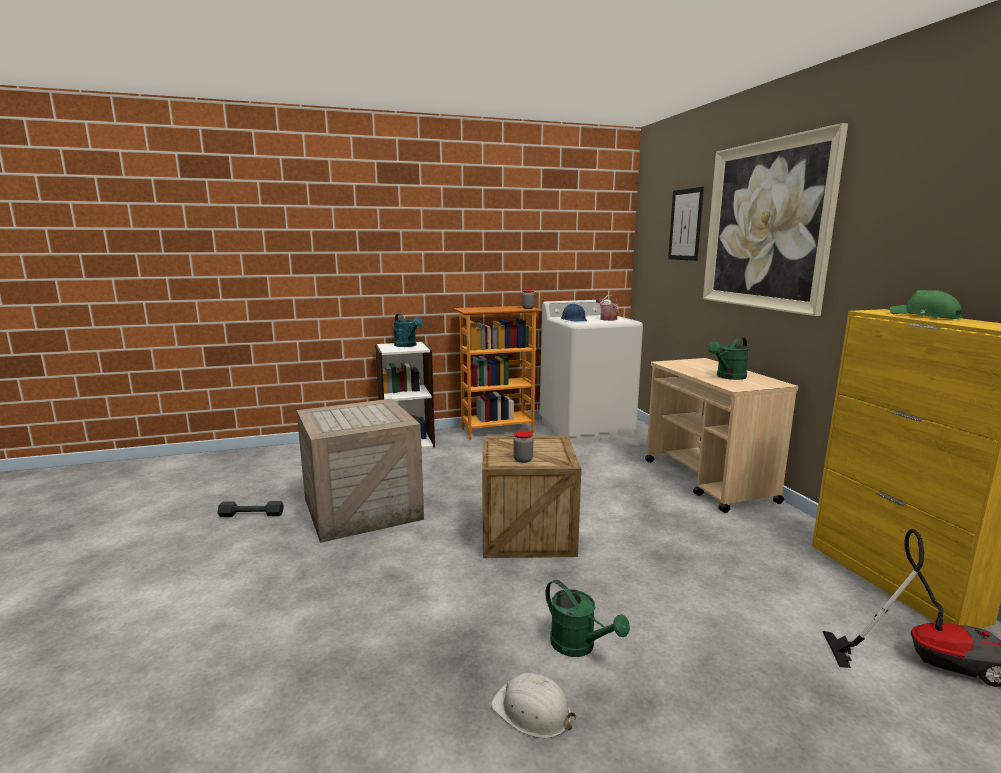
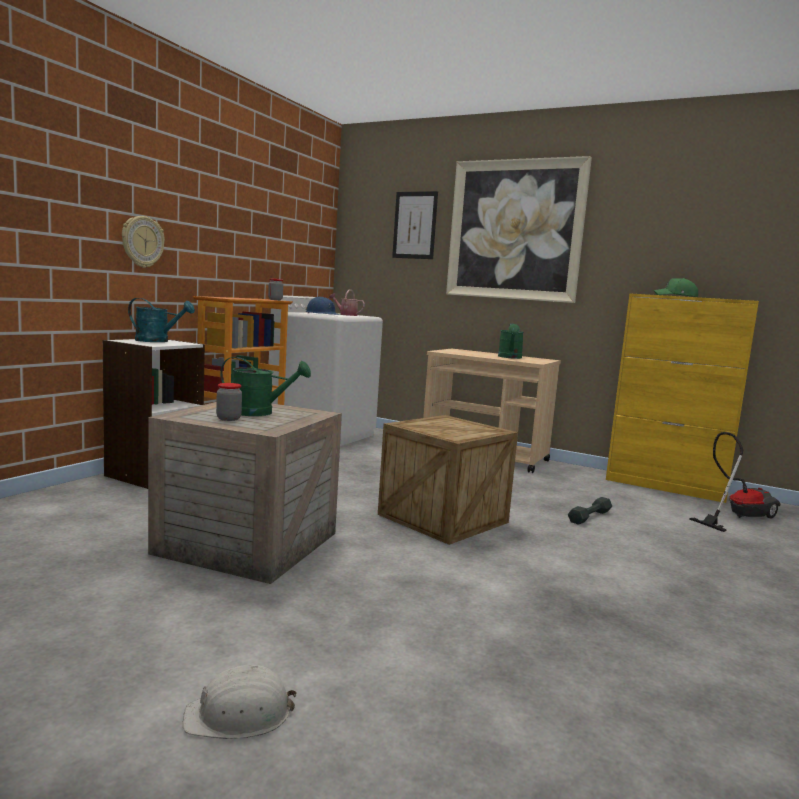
camera: 45 degrees left, 5 degrees down
grey dumbbell [218,501,284,517] -> grey dumbbell moved to [568,497,612,525]
white hard hat [491,673,576,739] -> white hard hat moved to [183,665,297,739]
jar [513,431,533,463] -> jar moved to [216,383,242,421]
green watering can [545,580,630,657] -> green watering can moved to [220,357,311,416]
none -> wall clock [122,216,165,268]

